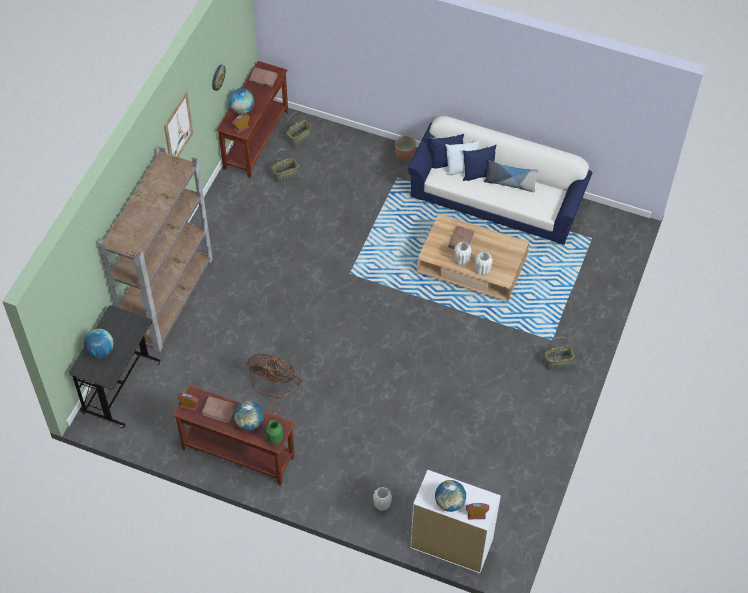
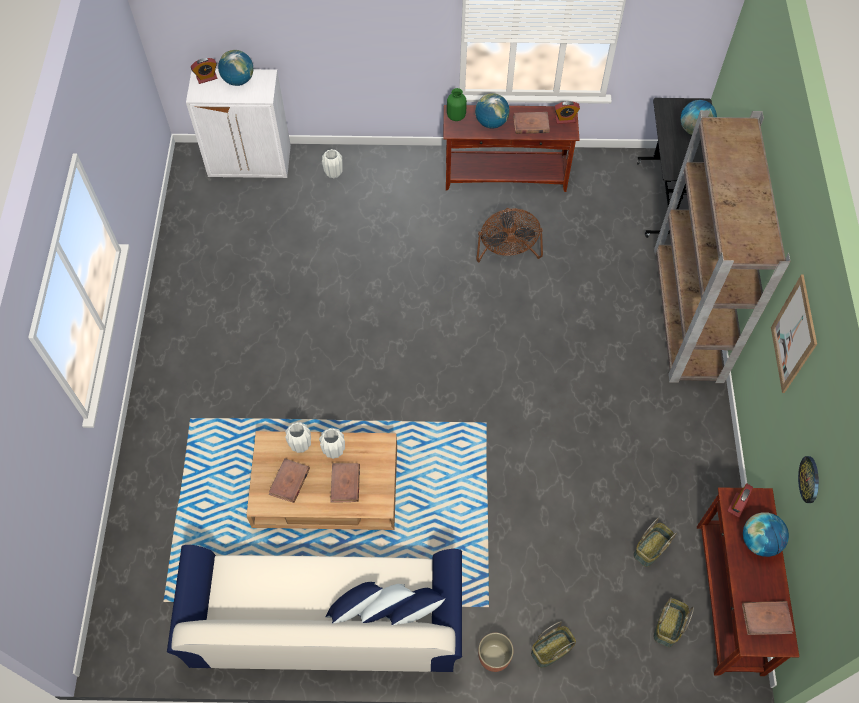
camera: 160 degrees right, 5 degrees up
pillow [484,160,539,192] -> none
basket [544,337,574,370] -> basket moved to [531,621,576,668]
none -> brown book [269,458,310,503]

